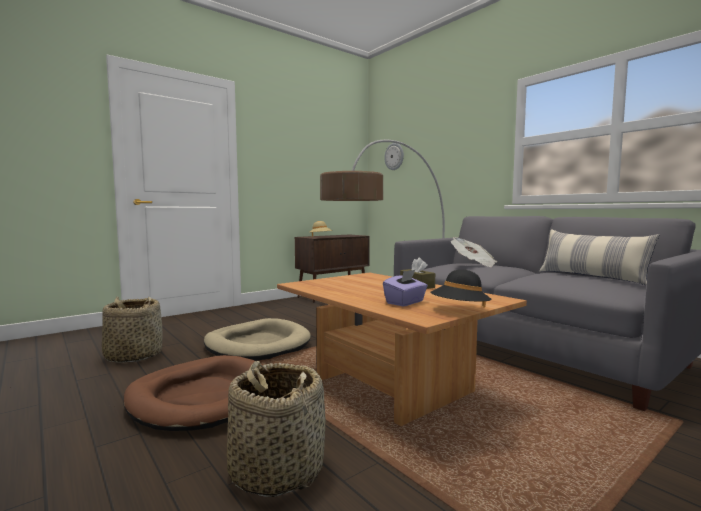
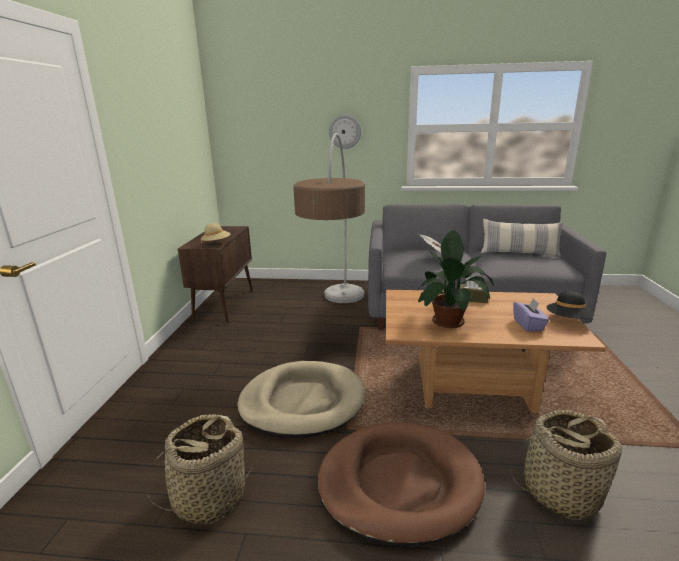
camera: 45 degrees left, 15 degrees up
wall clock [384,143,404,170] -> wall clock moved to [329,115,361,149]
none -> potted plant [416,230,494,328]

